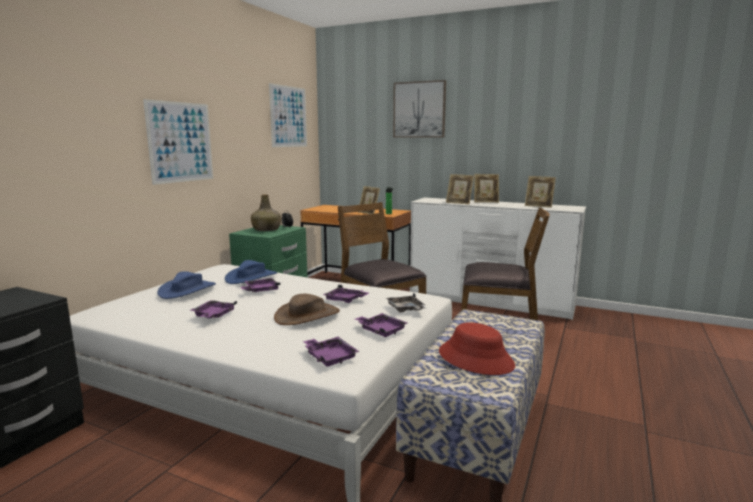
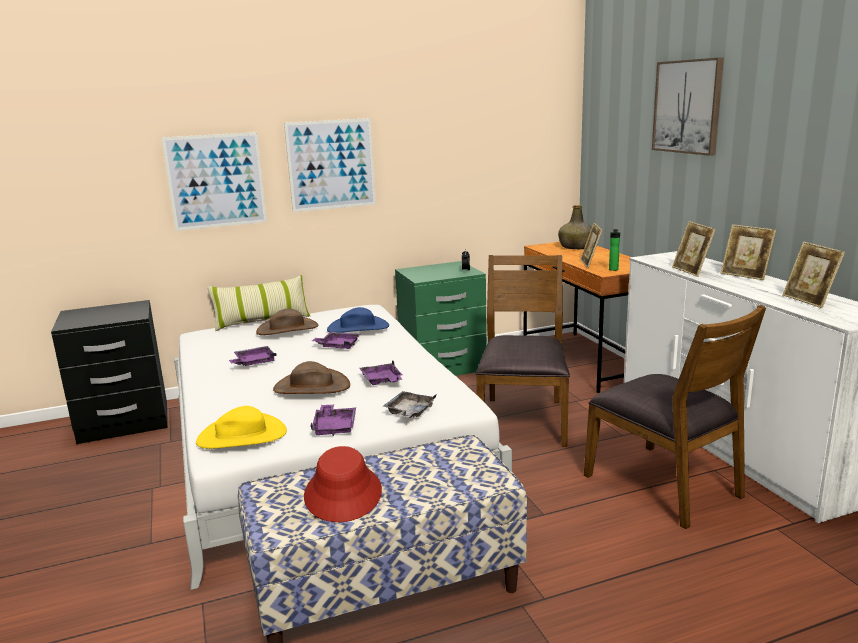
camera: 45 degrees right, 5 degrees up
blue hat [157,271,216,299] -> brown hat [256,308,319,335]
green bottle [251,194,281,231] -> green bottle moved to [558,205,592,249]
picture [269,83,307,147] -> picture moved to [161,132,267,231]
purple tray [303,337,360,367] -> yellow hat [196,406,287,449]
none -> pillow [207,275,310,331]

